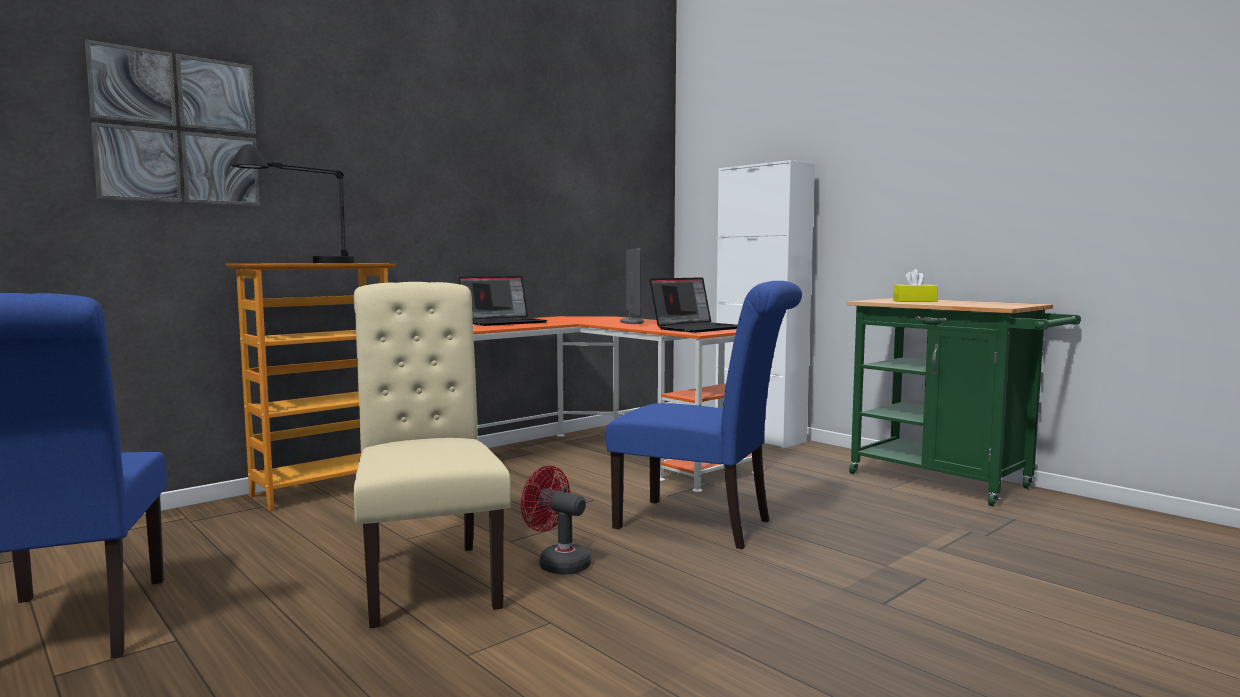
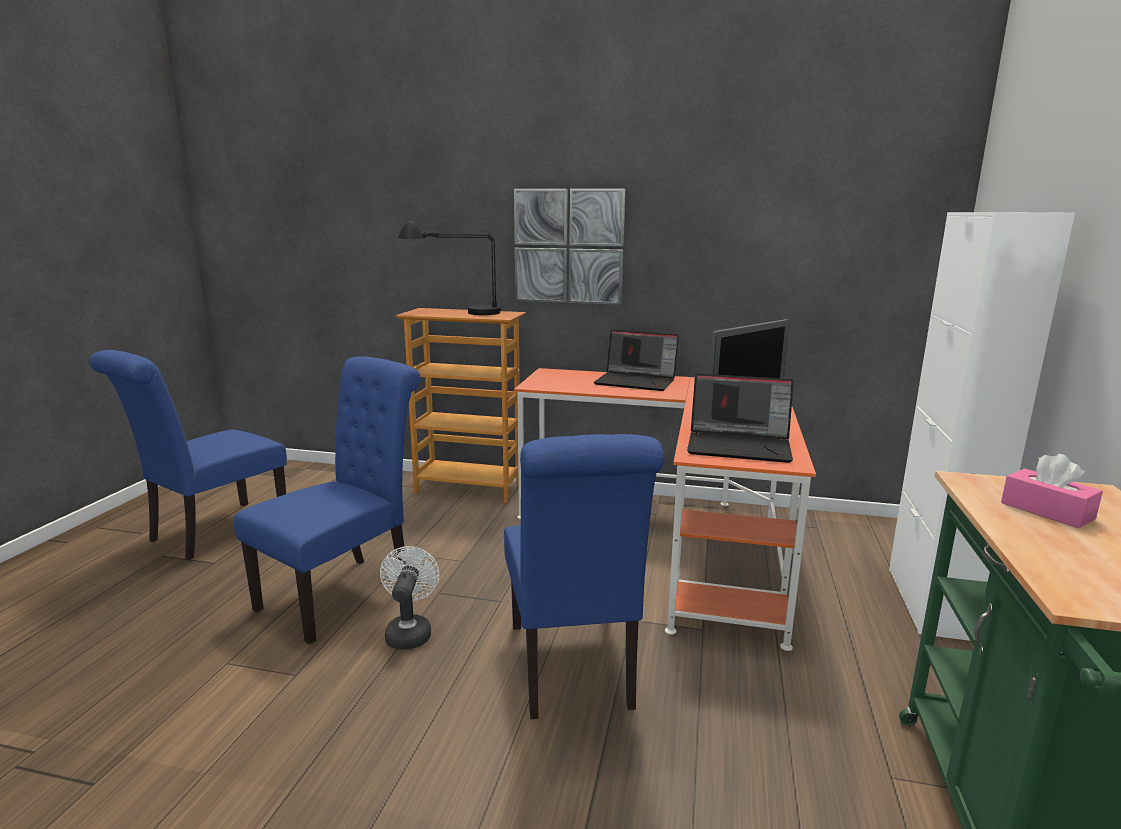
camera: 55 degrees right, 10 degrees up
picture [85,39,260,206] -> picture moved to [514,189,625,305]
beige chair [353,282,511,628] -> blue chair [233,356,421,645]
red fan [521,466,591,575] -> white fan [380,546,439,649]
yellow tissue box [893,269,938,302] -> pink tissue box [1001,454,1103,528]

